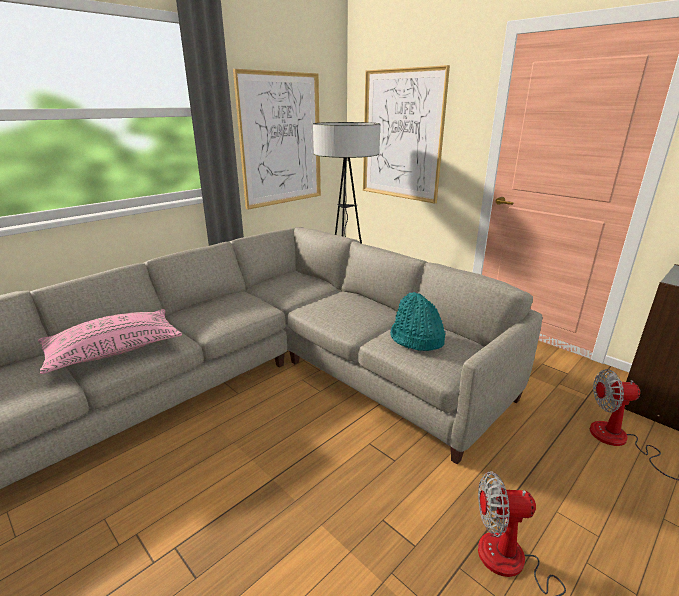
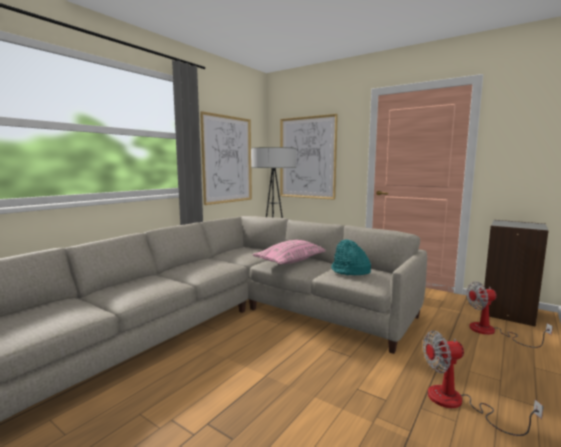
camera: 10 degrees left, 15 degrees down
pink pillow [38,309,182,374] -> pink pillow moved to [252,240,326,264]

